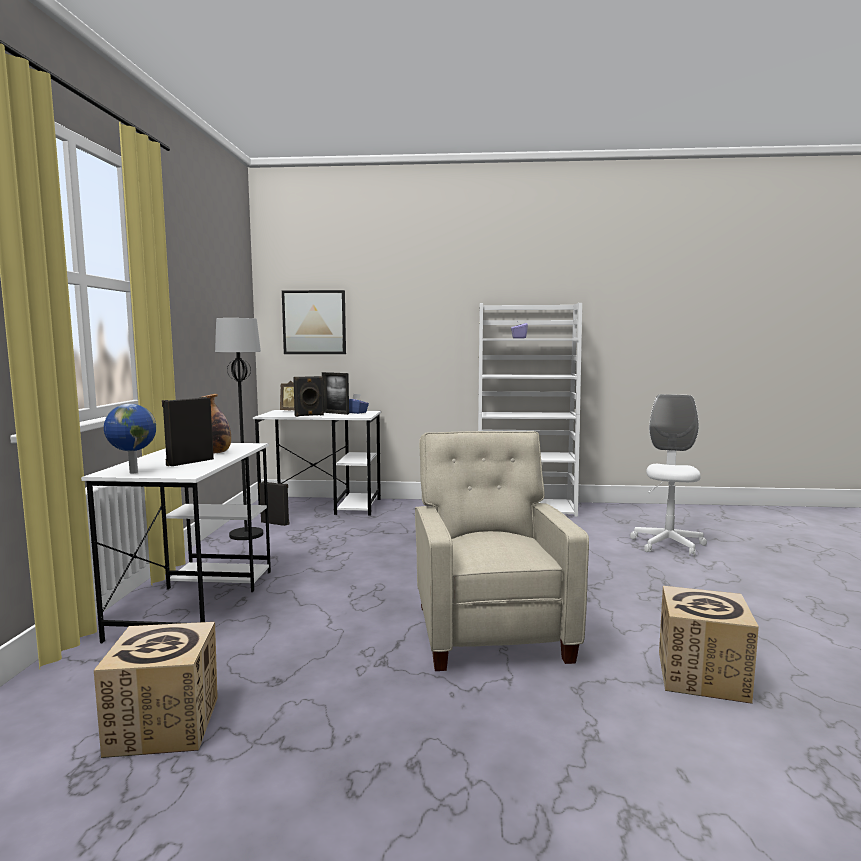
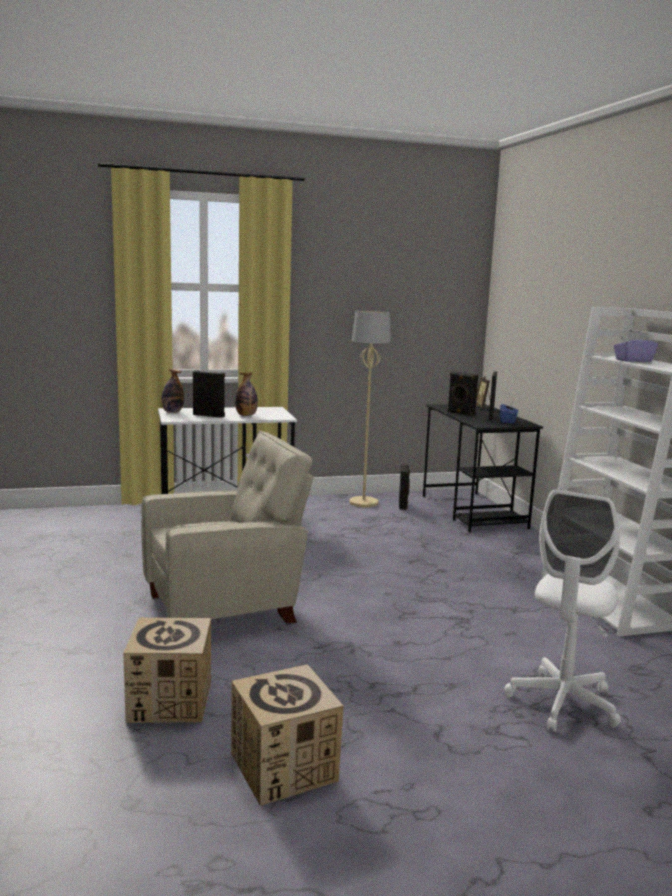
camera: 70 degrees right, 5 degrees up
cardboard box [94,622,218,758] -> cardboard box moved to [231,664,344,806]
globe [104,404,156,473] -> bottle [161,369,184,413]
black floor lamp [215,318,263,540] -> beige floor lamp [349,311,391,508]
white desk [253,410,381,516] -> black desk [423,404,543,533]
picture [282,290,346,354] -> none
white office chair [630,394,707,556] -> white office chair turned 120 degrees clockwise [505,489,621,732]

